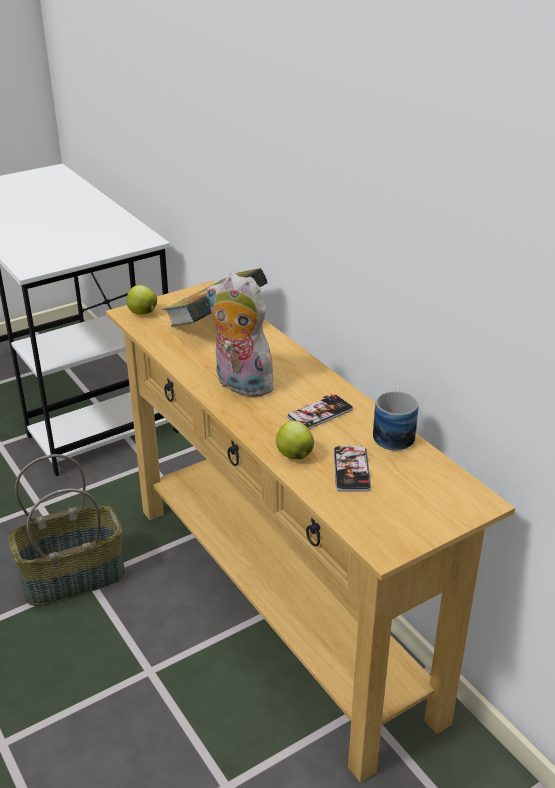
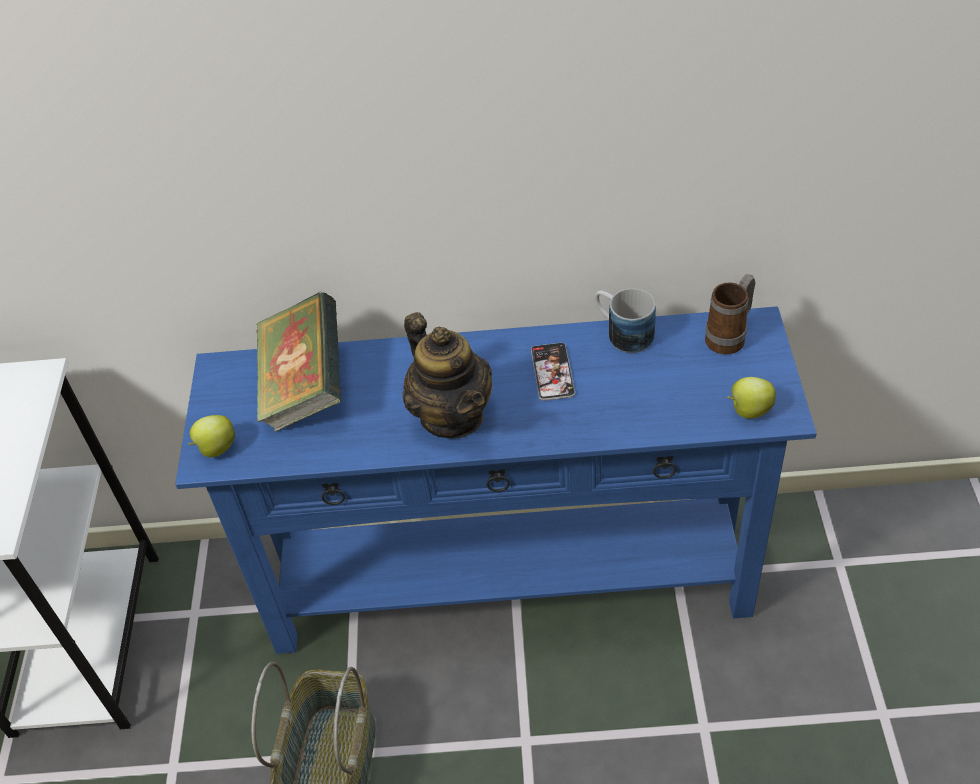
camera: 55 degrees left, 15 degrees up
beige console table [106,281,515,782] -> blue console table [175,306,817,654]
plush toy [206,273,277,397] -> teapot [403,312,492,438]
apple [276,421,314,459] -> apple moved to [727,377,776,419]
phone [334,445,371,492] -> none
none -> mug [705,274,755,354]

